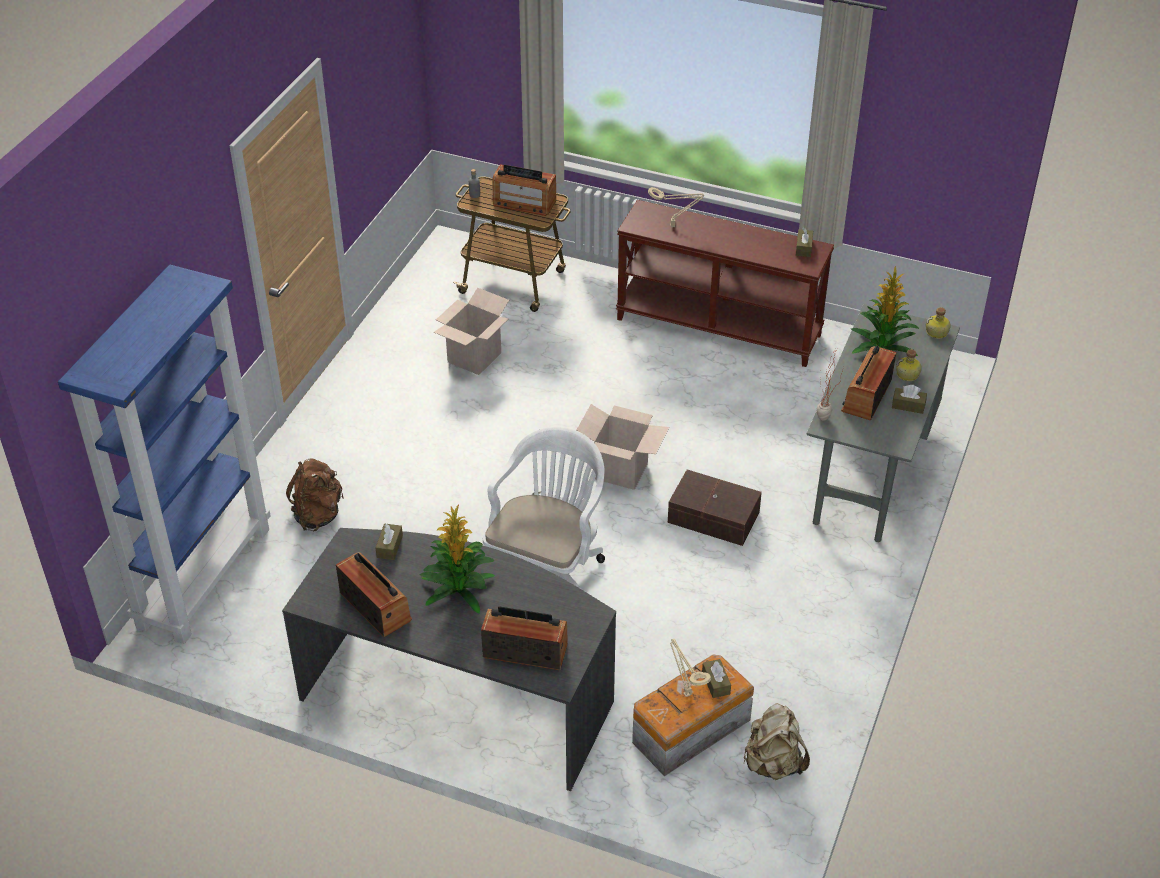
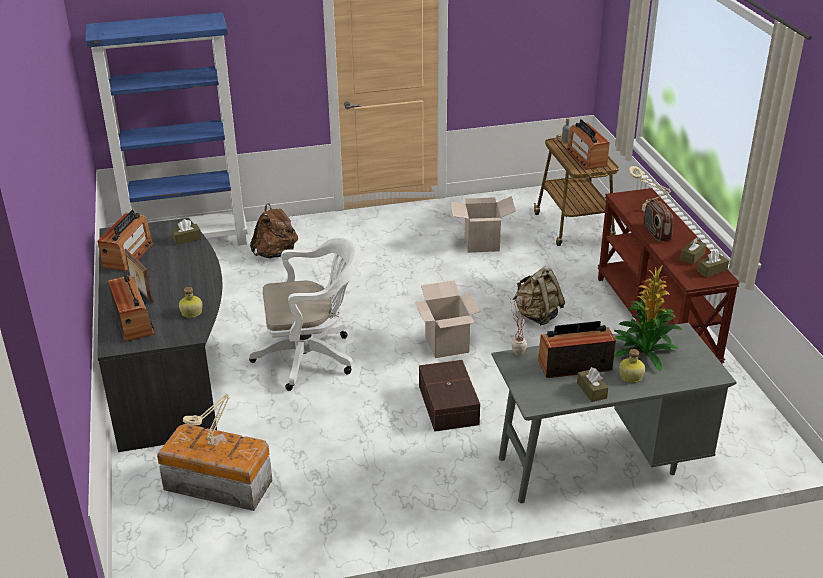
camera: 55 degrees right, 10 degrees down
potted plant [419,505,495,614] -> none
brown tissue box [702,659,731,698] -> brown tissue box moved to [680,237,707,265]
beige backpack [743,703,810,780] -> beige backpack moved to [513,266,565,326]
bottle [926,307,951,339] -> bottle moved to [179,287,203,318]
none -> picture frame [125,249,153,303]
none -> radio [643,199,673,242]

